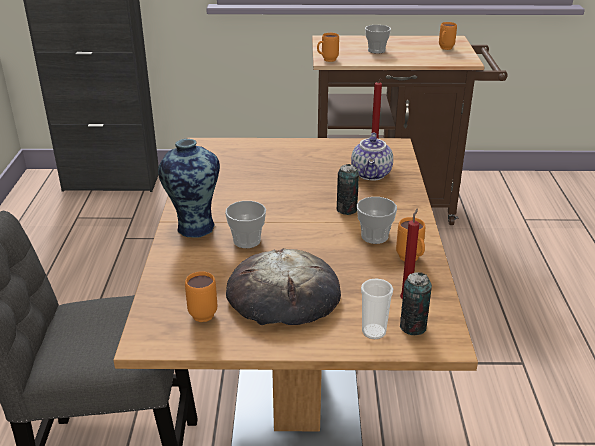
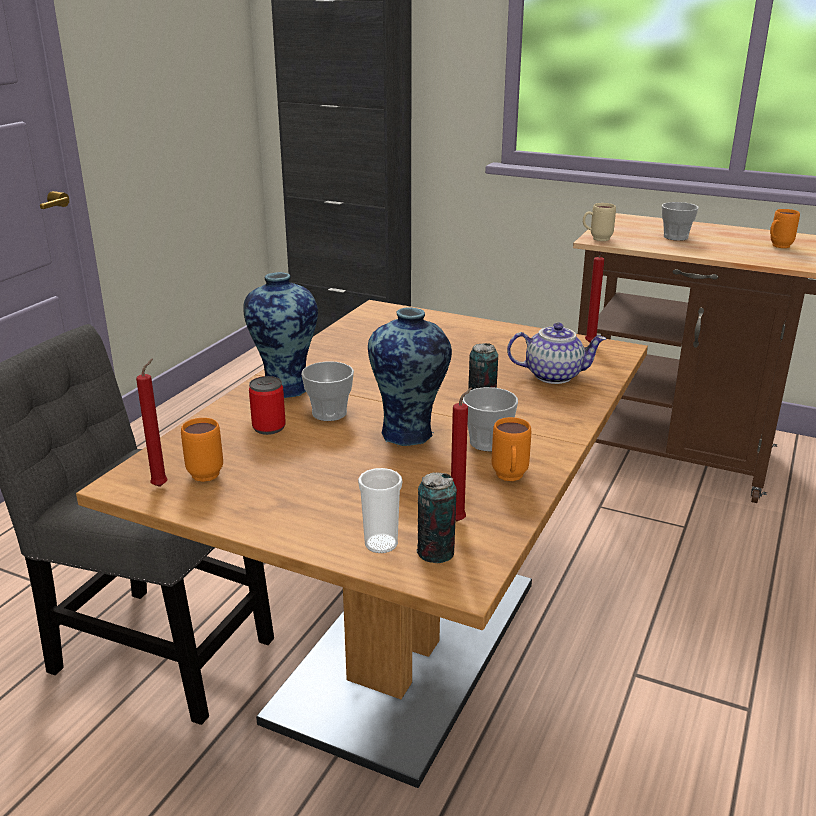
camera: 25 degrees right, 5 degrees down
bread [226,248,341,325] -> none
orange mug [317,33,339,62] -> beige mug [583,203,616,241]
teapot [351,133,393,180] -> teapot turned 120 degrees counterclockwise [507,323,606,384]
none -> red candle [136,359,167,487]
none -> can [249,376,286,435]
none -> vase [368,307,452,446]

